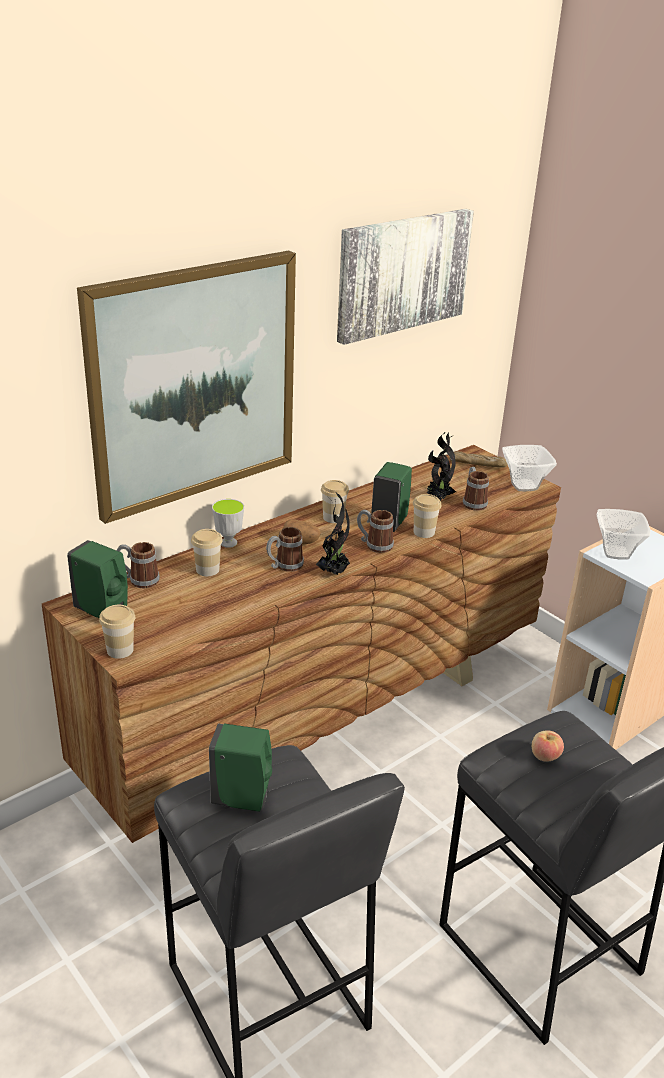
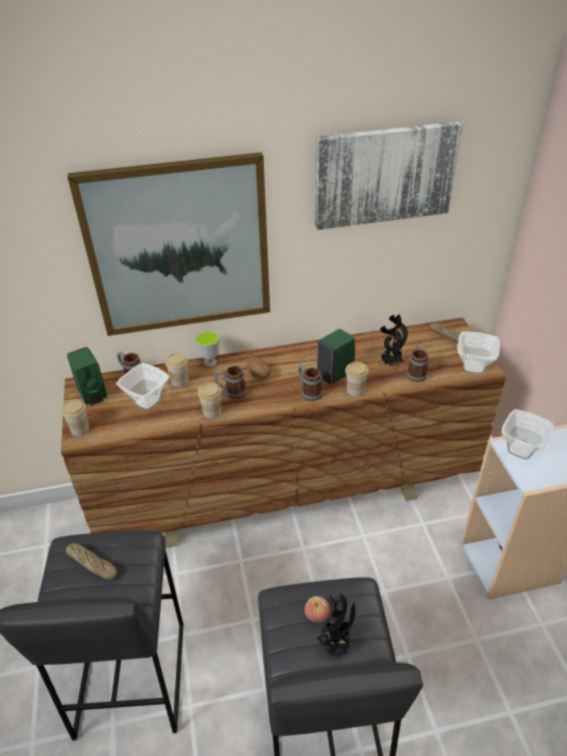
camera: 30 degrees right, 10 degrees up
green soap dispenser [209,724,272,812] -> bread [66,543,118,580]
potted plant [316,493,350,575] -> potted plant moved to [317,593,356,658]
cup [321,480,349,523] -> cup moved to [198,383,222,418]
none -> bowl [116,363,170,411]

